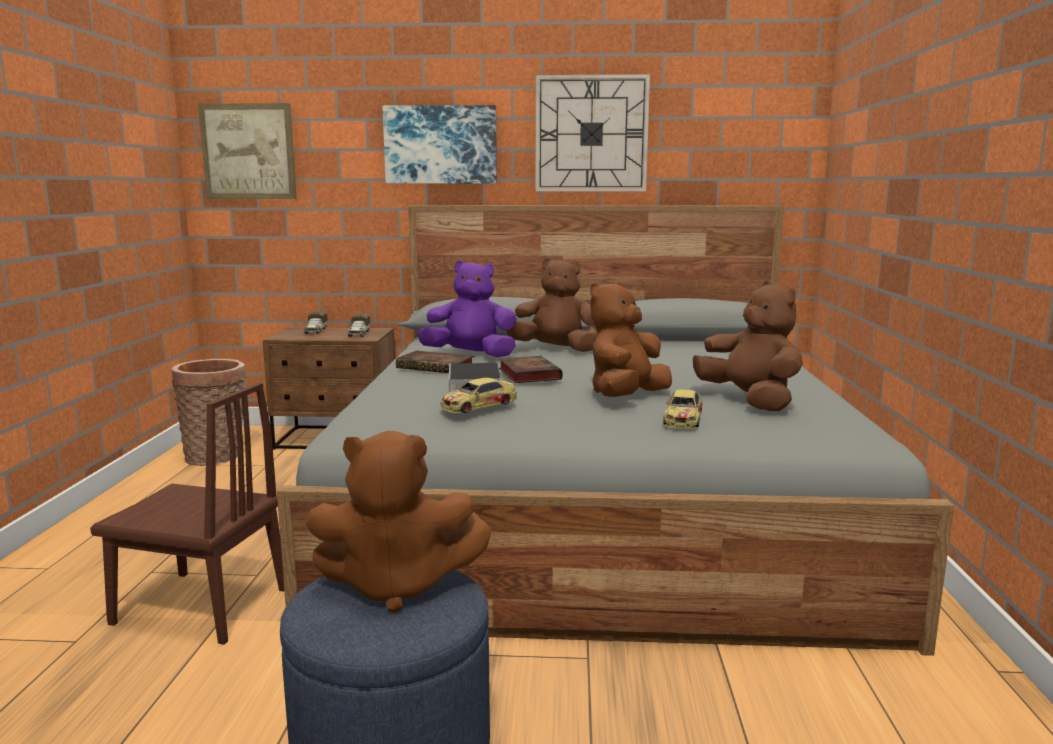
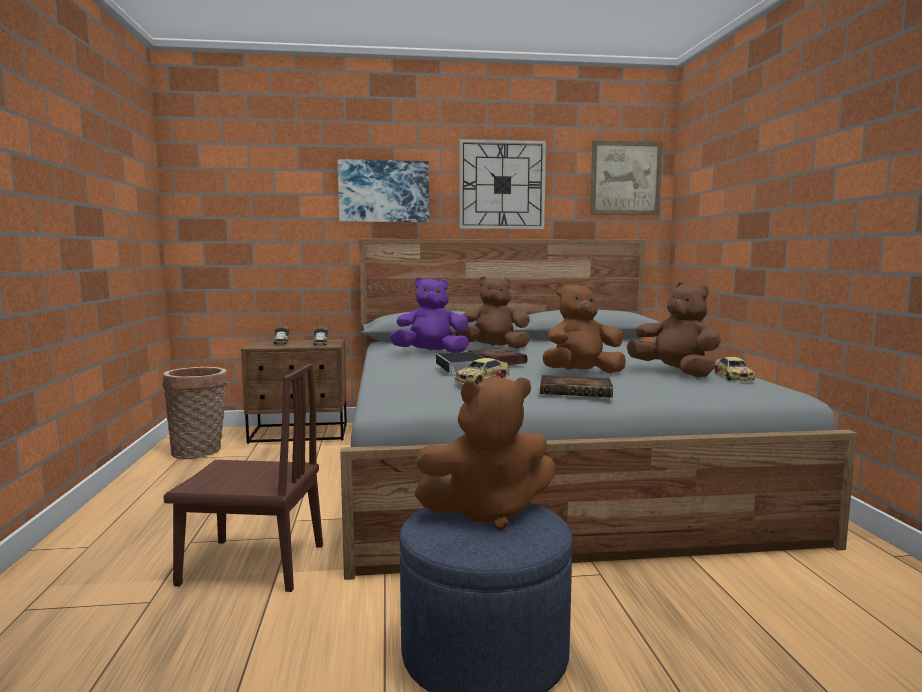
camera: 10 degrees left, 5 degrees down
picture [198,103,297,199] -> picture moved to [590,140,662,215]
book [396,350,474,373] -> book moved to [540,375,613,398]
brown plush toy [590,282,672,397] -> brown plush toy turned 45 degrees clockwise [543,283,626,373]
toy car [663,389,702,429] -> toy car moved to [714,357,755,381]

